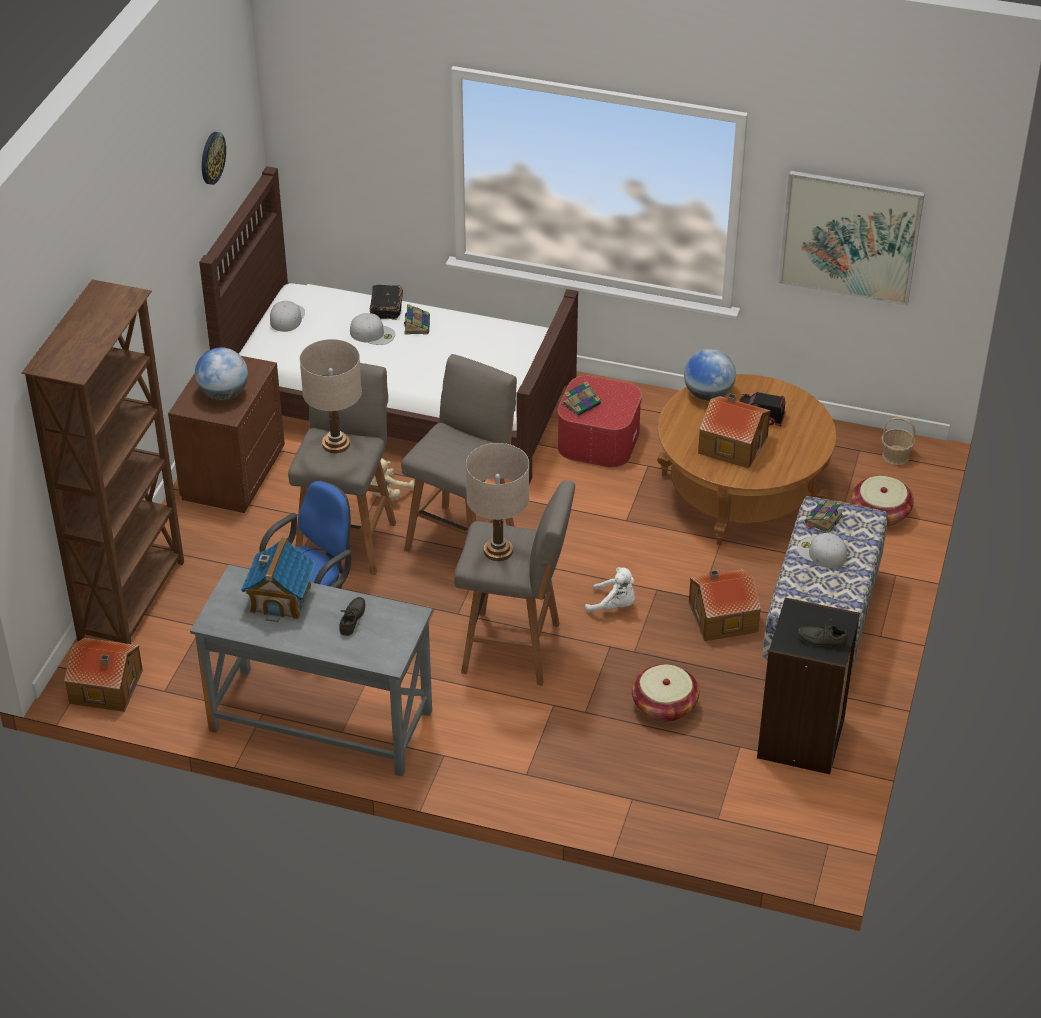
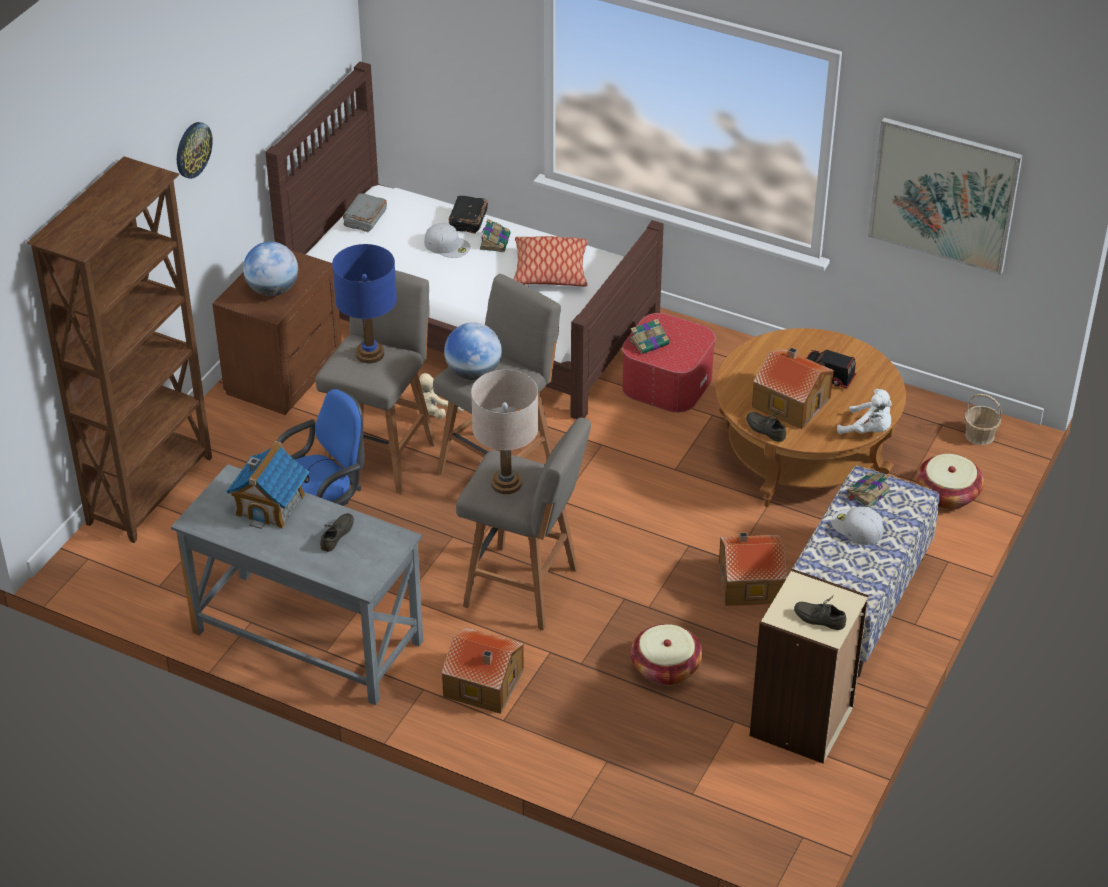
camera: 10 degrees right, 0 degrees up
toy house [64,638,143,712] -> toy house moved to [441,628,524,714]
wall clock [202,132,226,185] -> wall clock moved to [177,122,213,179]
white cap [270,301,305,332] -> grey book [343,194,387,232]
beige table lamp [300,339,362,453] -> blue table lamp [332,244,397,363]
white plush toy [585,567,635,613] -> white plush toy moved to [837,389,892,434]
globe [684,349,736,401] -> globe moved to [444,322,502,380]
black bookcase [757,597,860,774] -> beige bookcase [750,569,869,764]
none -> pillow [514,236,588,287]
none -> grey shoe [746,411,786,442]

